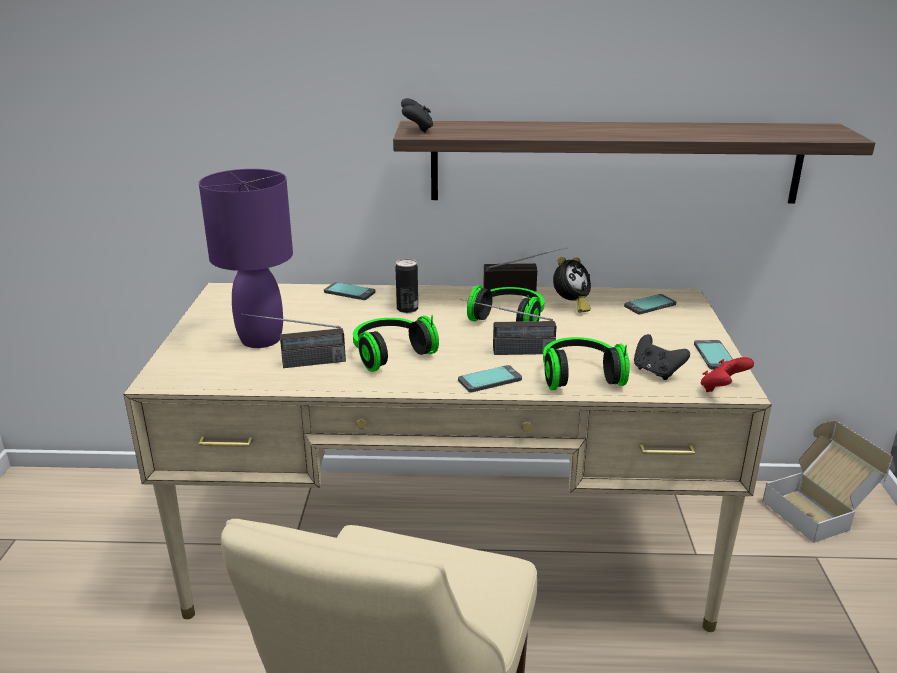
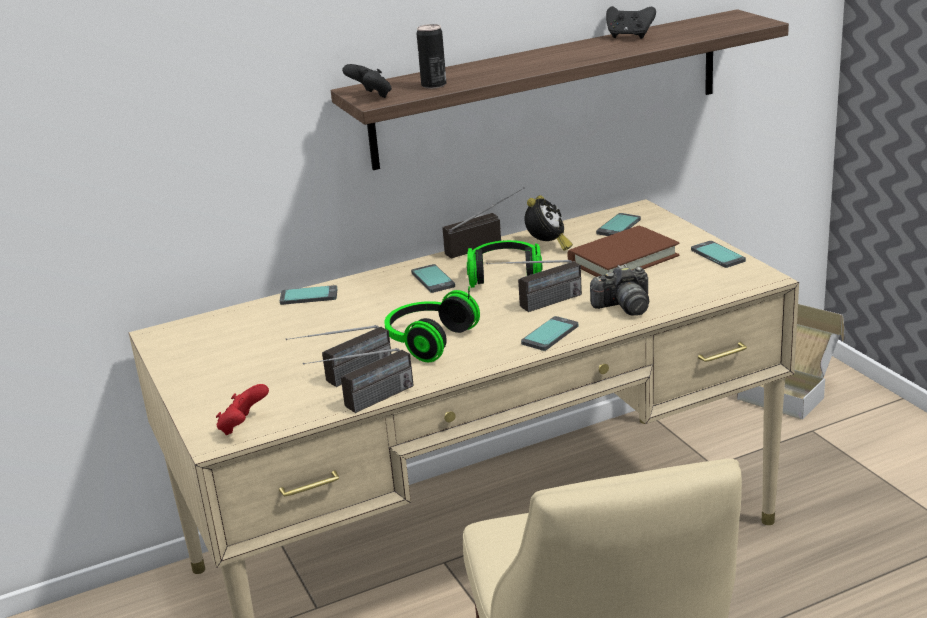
camera: 25 degrees left, 0 degrees up
purple table lamp [199,169,293,348] -> none
can [395,259,418,313] -> can moved to [416,24,446,89]
headphones [543,337,630,390] -> camera [590,264,649,316]
black game controller [634,334,690,380] -> black game controller moved to [606,6,656,39]
red game controller [701,357,754,392] -> red game controller moved to [216,384,269,435]
none -> radio [303,348,414,413]
none -> phone [411,264,455,293]
none -> brown book [567,225,680,277]

